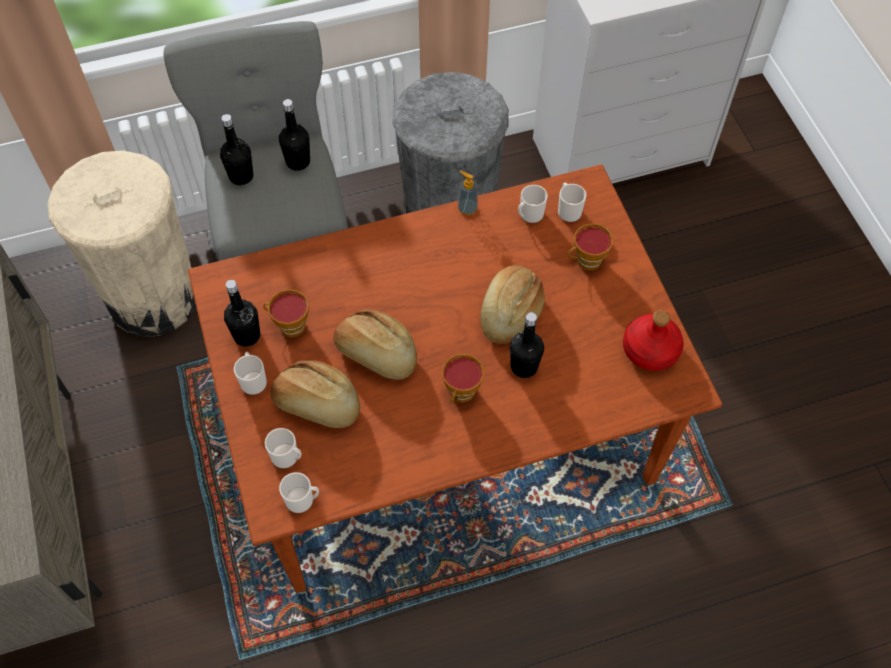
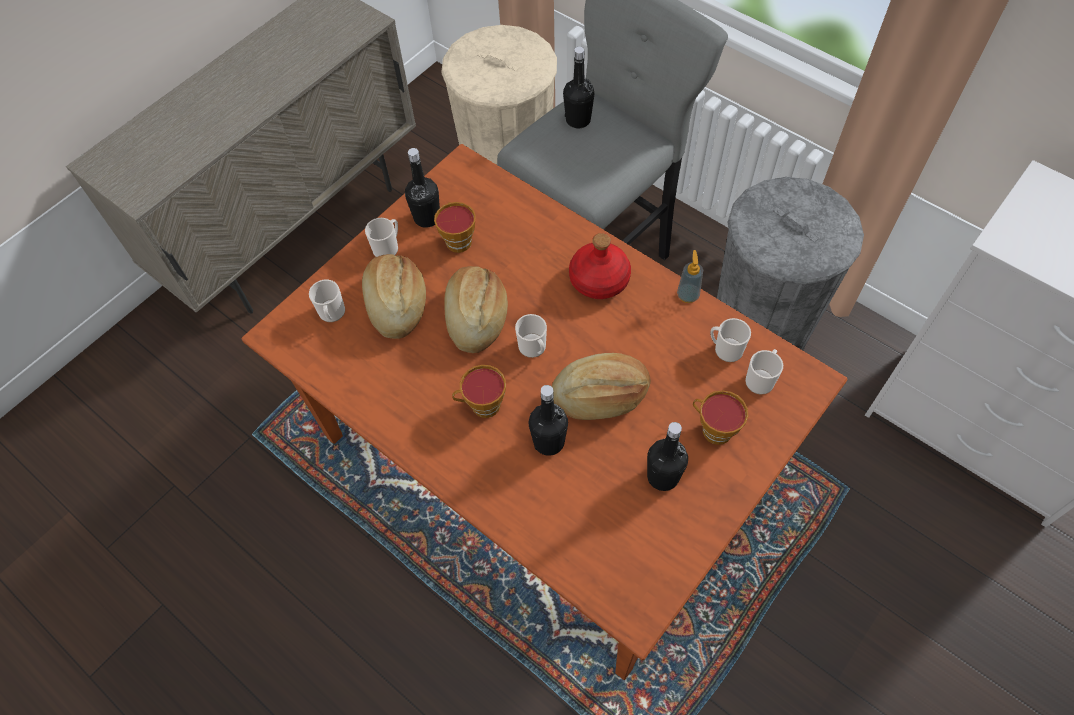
camera: 60 degrees right, 0 degrees up
black bottle [279,99,310,171] -> black bottle moved to [647,422,688,491]
mug [279,472,319,513] -> mug moved to [515,314,547,358]
red bottle [623,310,684,371] -> red bottle moved to [569,233,631,299]

